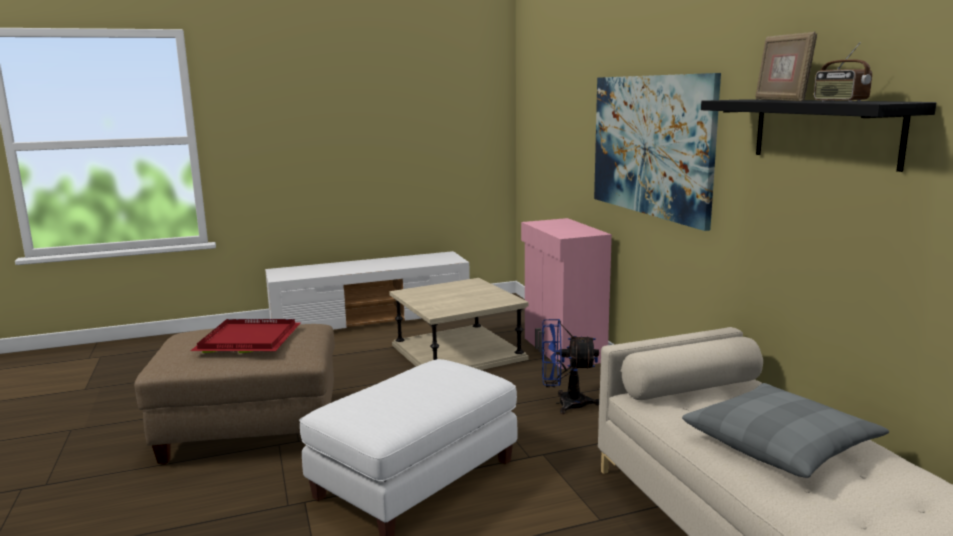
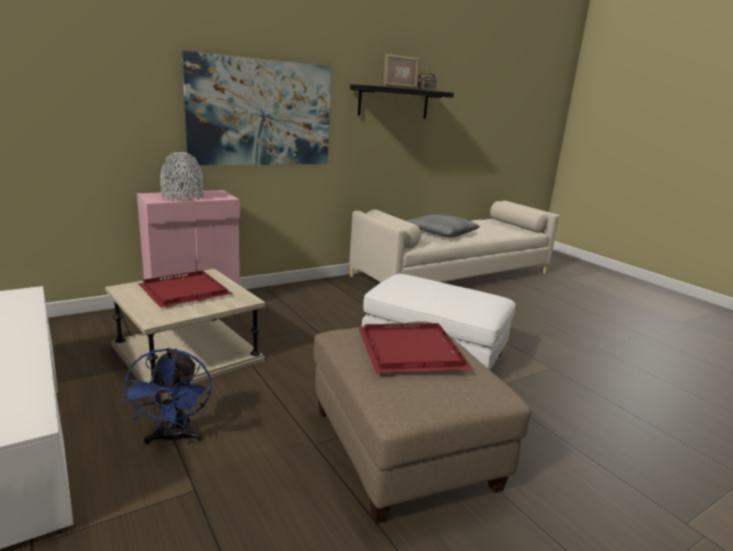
camera: 105 degrees left, 5 degrees up
blue fan [542,319,599,414] -> blue fan moved to [121,348,212,445]
none -> red tray [138,270,232,308]
none -> grey vase [160,152,203,201]

